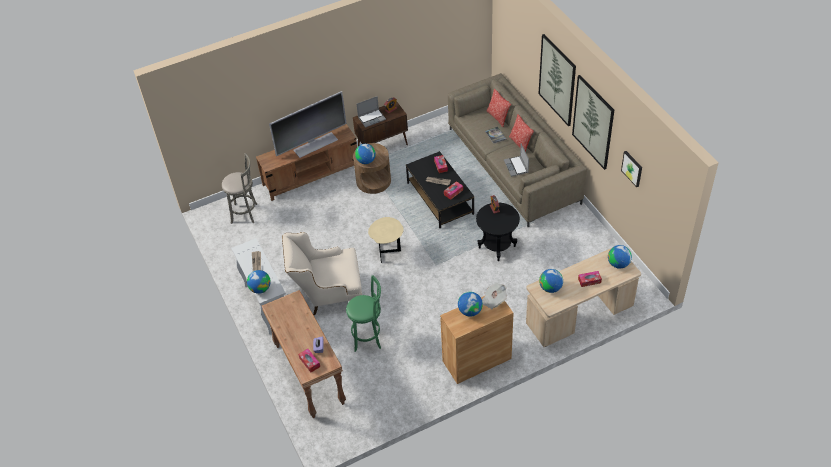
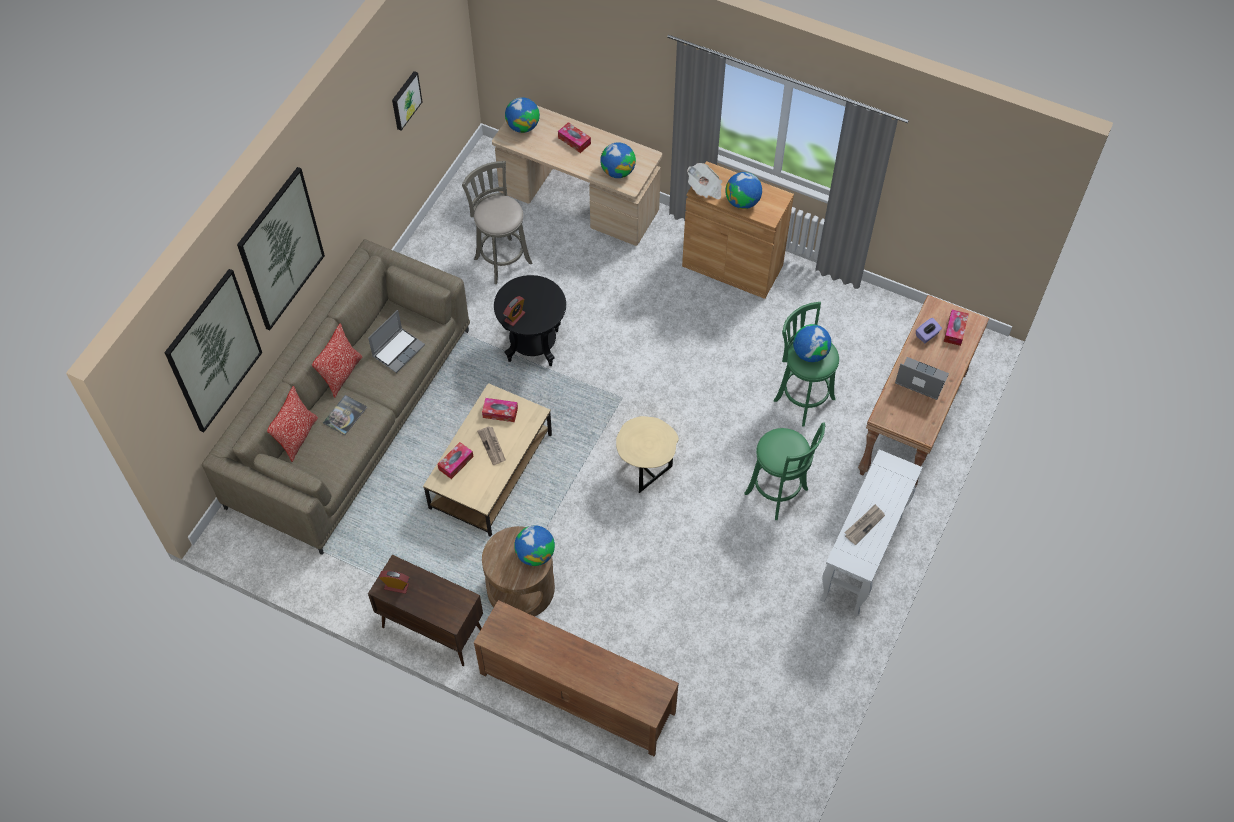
camera: 130 degrees left, 10 degrees up
grey stool [222,153,257,224] -> grey stool moved to [462,161,533,284]
globe [247,270,271,294] -> globe moved to [793,324,832,362]
television [269,91,347,158] -> none
beige armchair [282,232,362,315] -> green stool [744,423,825,520]
laptop [356,96,386,127] -> laptop moved to [895,357,949,400]
black coffee table [406,151,474,228] -> beige coffee table [423,383,552,537]
picture [572,75,614,170] -> picture moved to [164,269,262,433]

